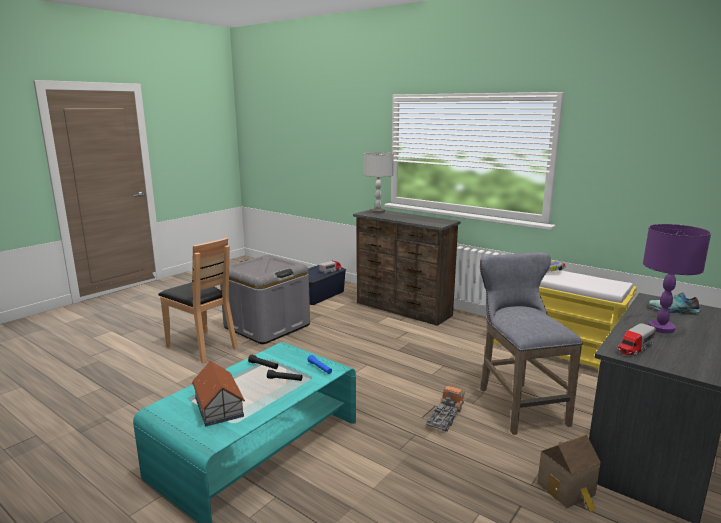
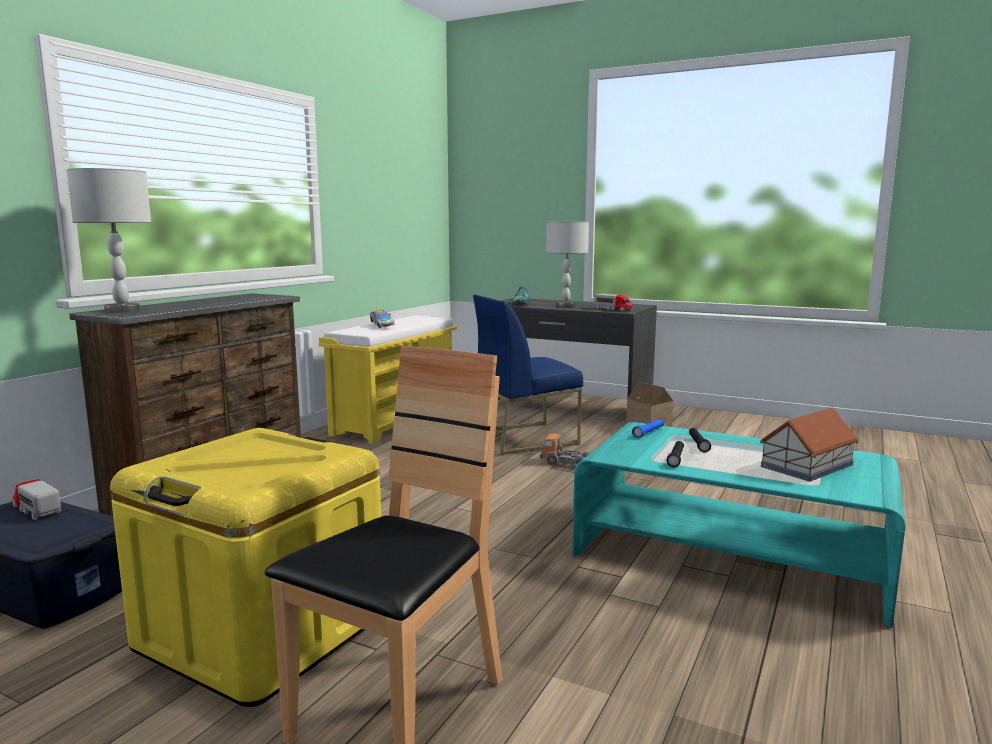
camera: 100 degrees left, 5 degrees down
grey storage box [220,255,310,344] -> yellow storage box [110,428,381,707]
grey stool [480,252,583,435] -> blue chair [473,295,583,455]
purple table lamp [643,224,711,334] -> grey table lamp [546,222,589,307]

